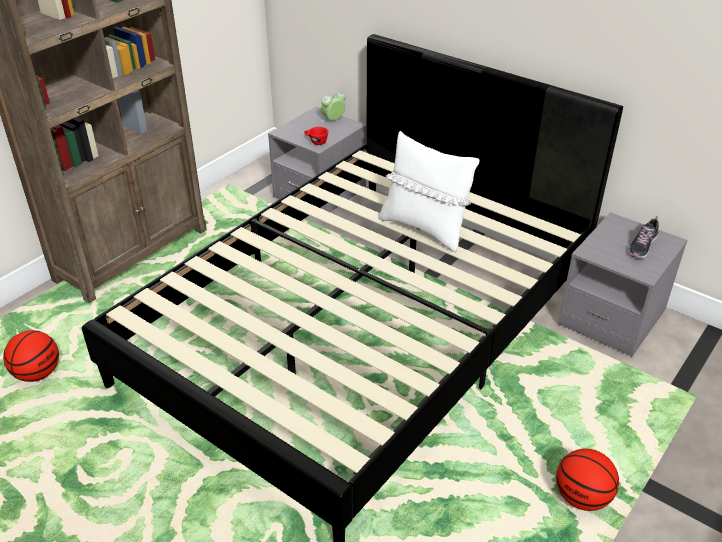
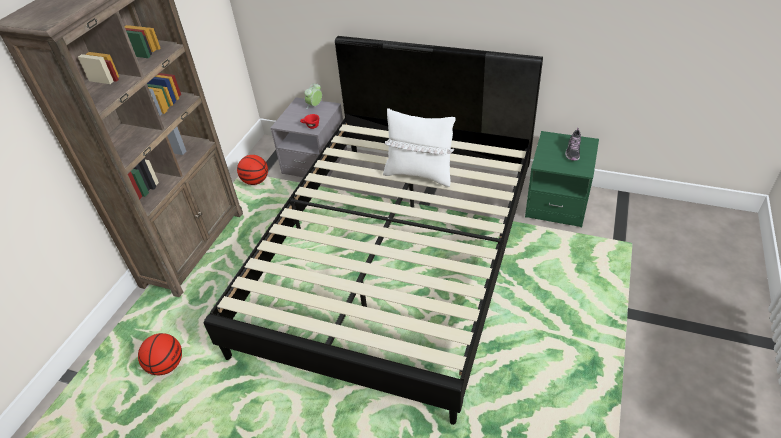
camera: 15 degrees left, 5 degrees up
basketball [556,449,619,511] -> basketball moved to [237,155,268,185]
grey nightstand [558,212,688,357] -> green nightstand [525,131,599,227]

